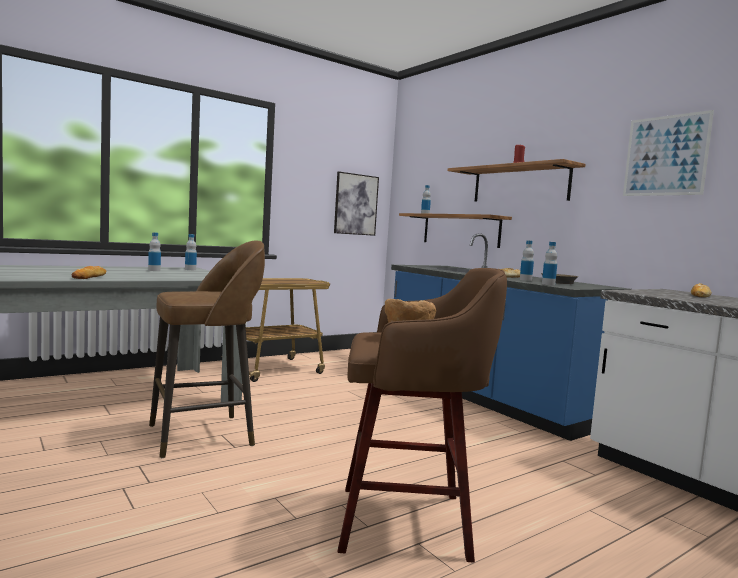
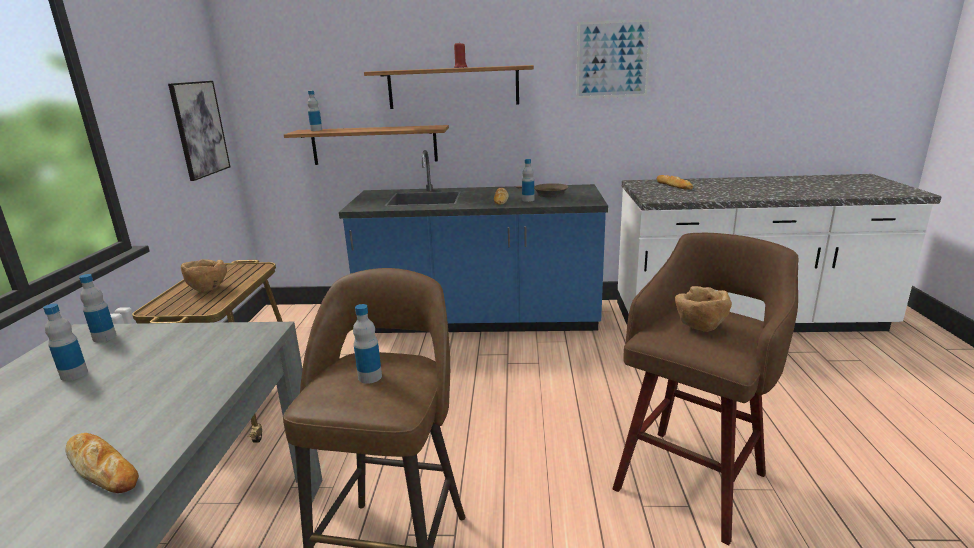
camera: 50 degrees left, 15 degrees up
bottle [542,242,557,285] -> bottle moved to [353,304,382,384]
none -> brown bowl [181,259,227,292]

